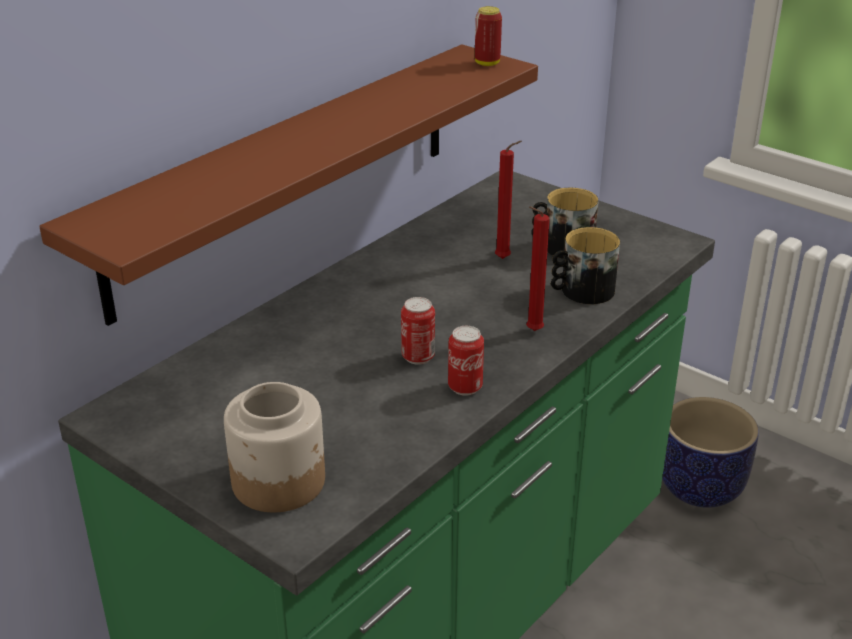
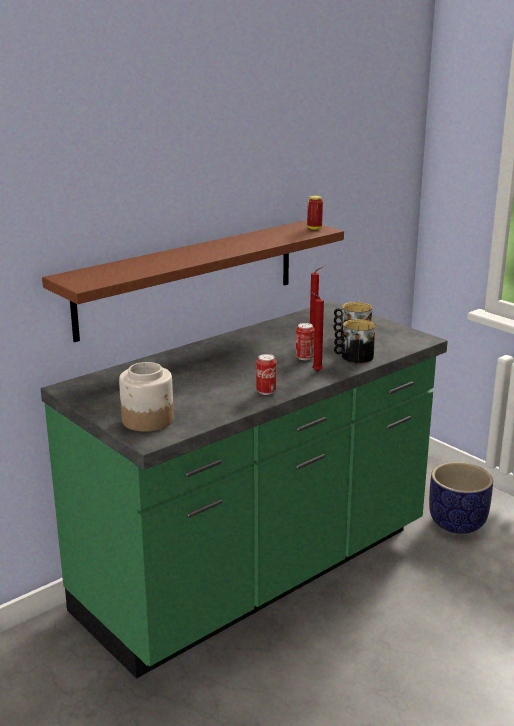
camera: 10 degrees right, 10 degrees down
can [401,297,435,365] -> can moved to [296,323,315,360]

